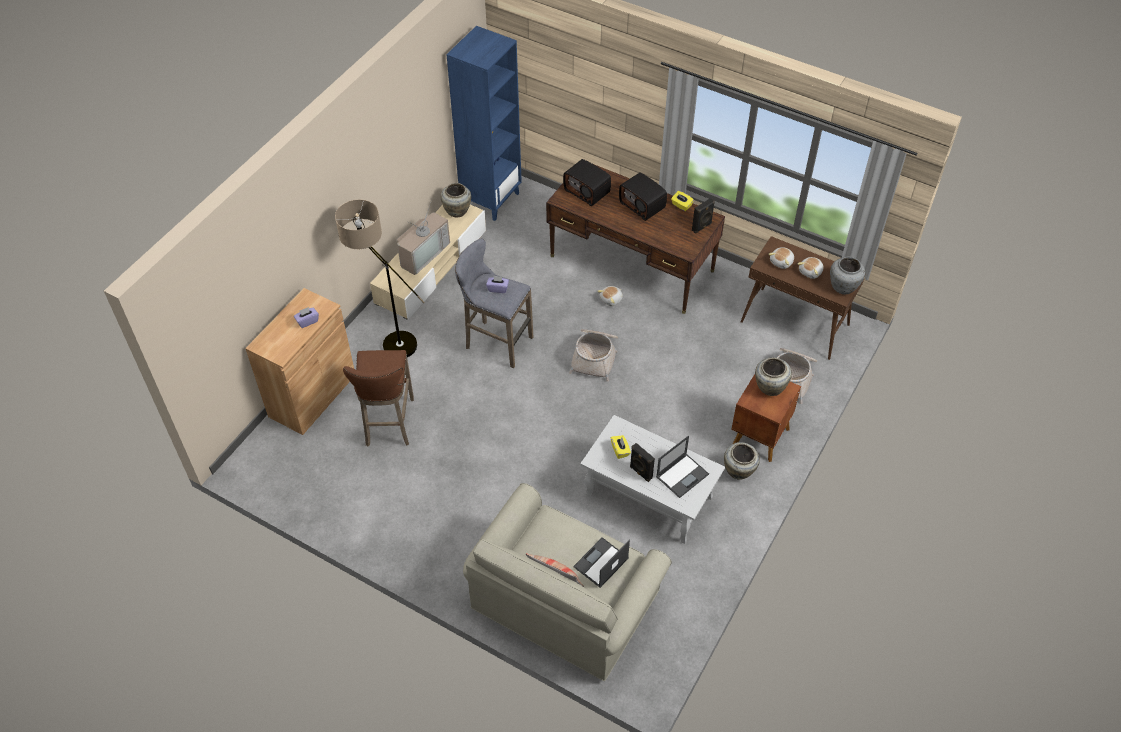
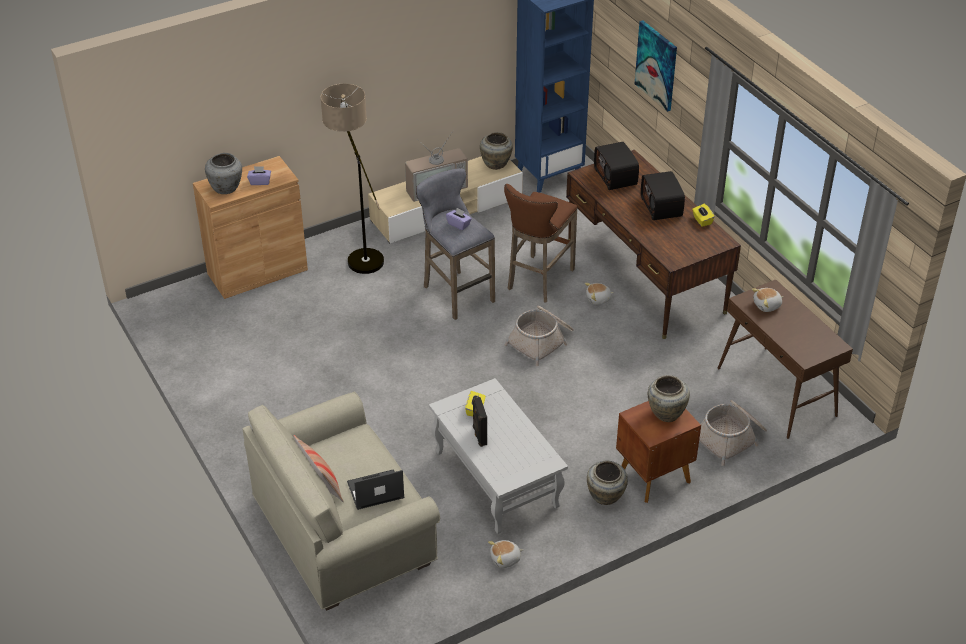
camera: 30 degrees right, 10 degrees down
brown stool [343,350,414,446] -> brown stool moved to [504,184,578,302]
laptop [656,435,709,498] -> none
black speaker [692,198,715,234] -> none
plush toy [798,257,824,279] -> plush toy moved to [488,540,523,568]
grey vase [830,256,865,294] -> grey vase moved to [205,153,242,194]
none -> picture [635,21,677,112]

